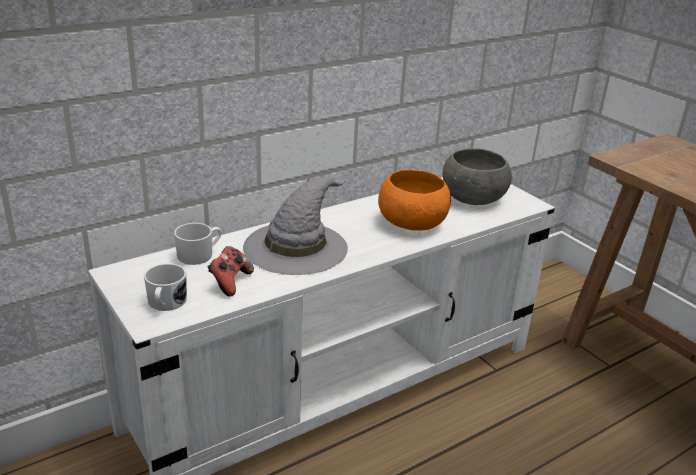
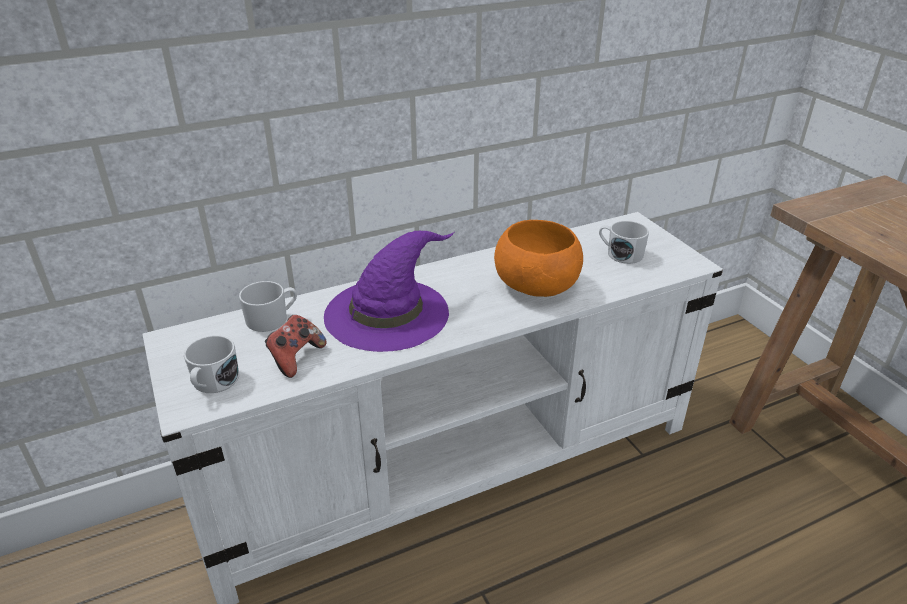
camera: 10 degrees right, 5 degrees up
grey hat [243,177,348,275] -> purple hat [324,230,454,352]
grey bowl [443,148,512,205] -> white mug [599,221,649,264]

